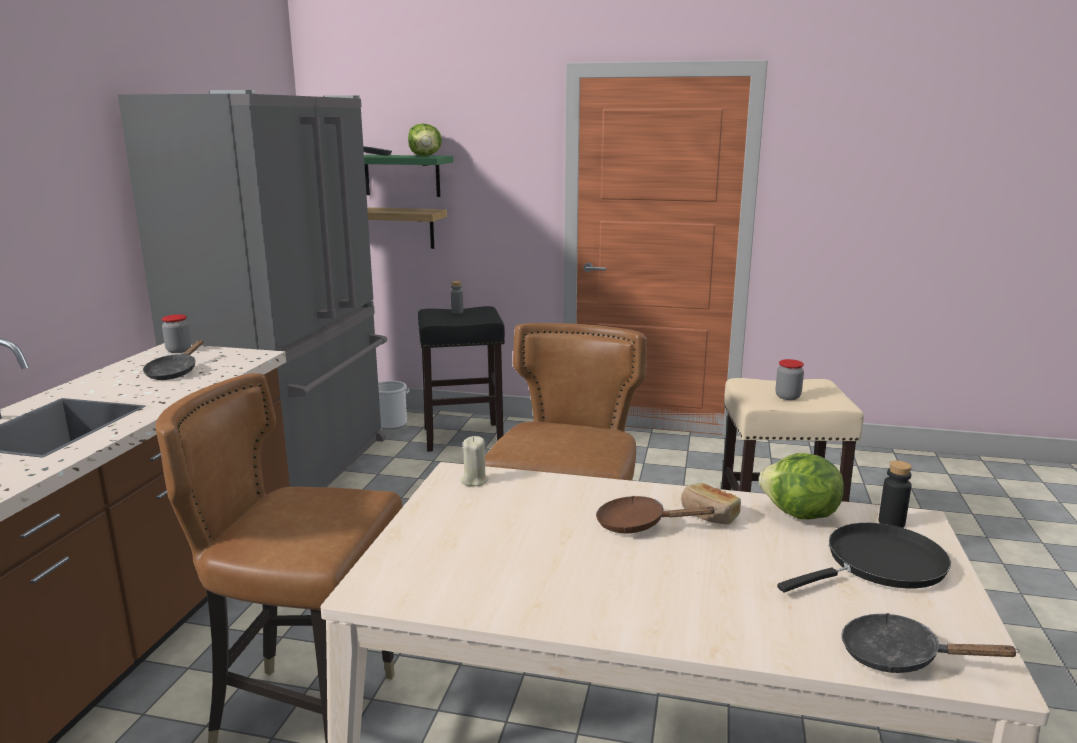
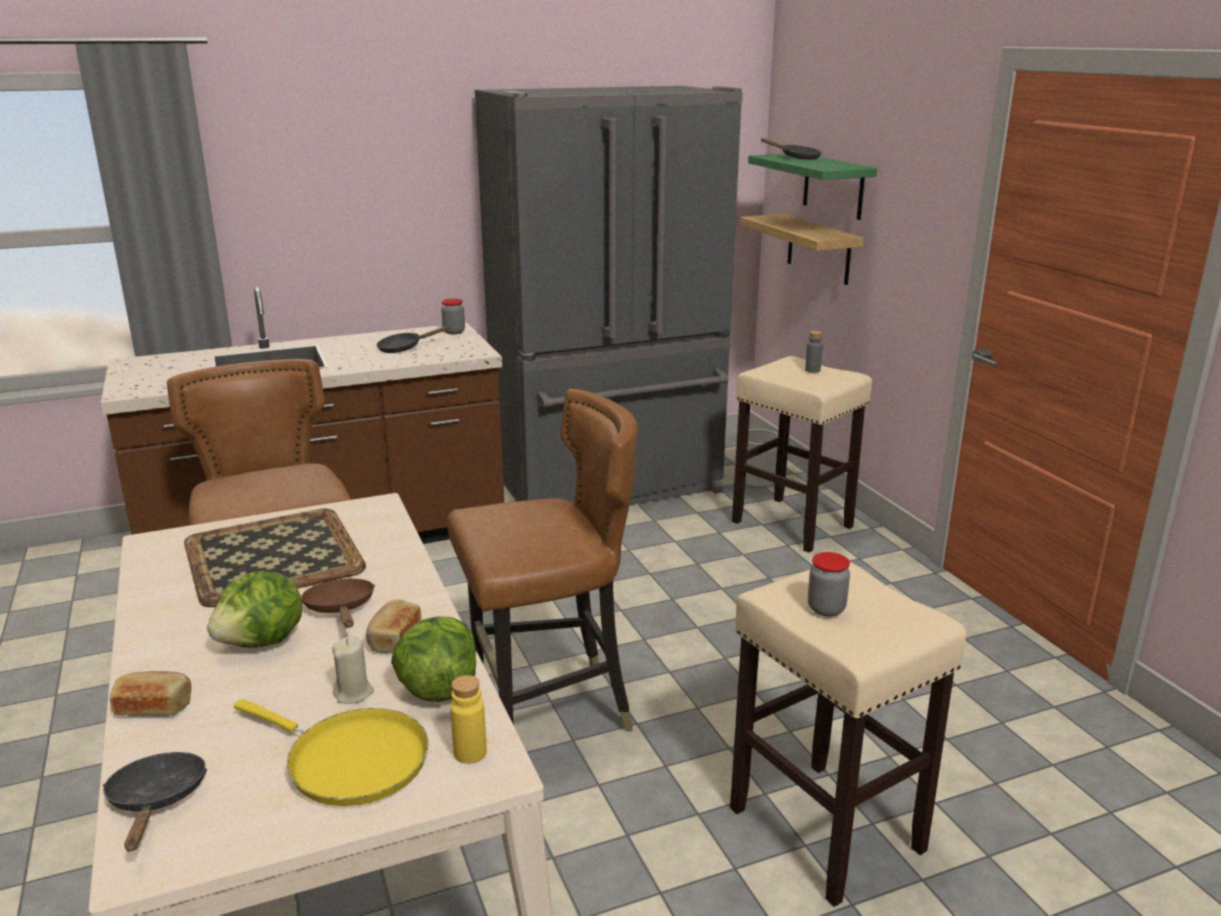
camera: 55 degrees right, 5 degrees up
lettuce [408,123,442,156] -> lettuce moved to [207,571,302,648]
black stool [418,306,505,452] -> beige stool [732,356,872,553]
beige candle [461,436,488,486] -> beige candle moved to [332,636,374,704]
black frying pan [777,523,951,593] -> yellow frying pan [234,699,429,806]
black bottle [879,461,912,528] -> yellow bottle [450,675,487,764]
none -> bread [110,671,191,715]
none -> tray [184,508,366,607]

